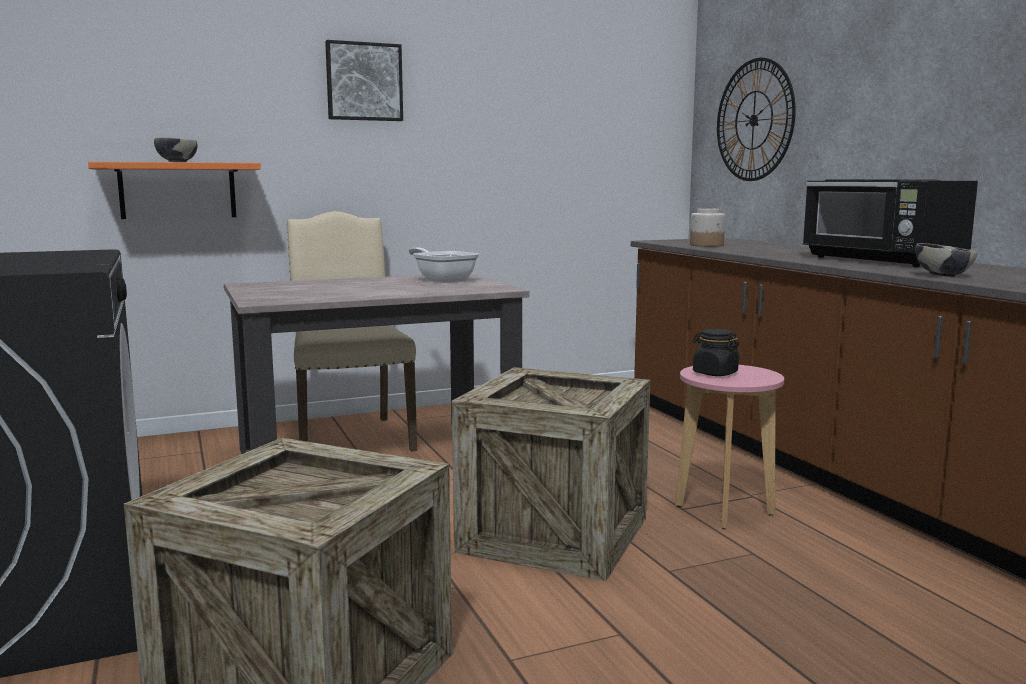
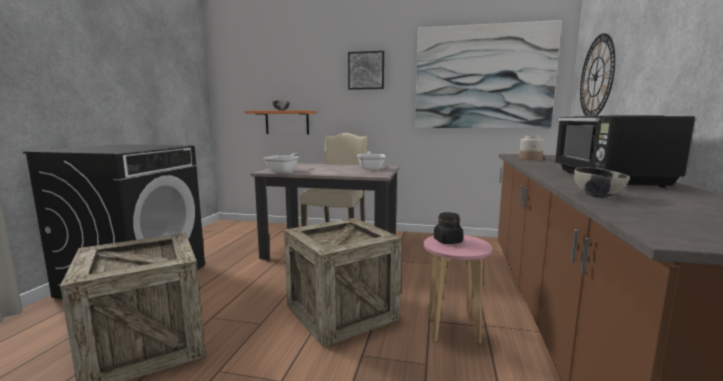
camera: 35 degrees right, 0 degrees up
none -> frying pan [264,153,300,173]
none -> picture [415,20,562,128]

